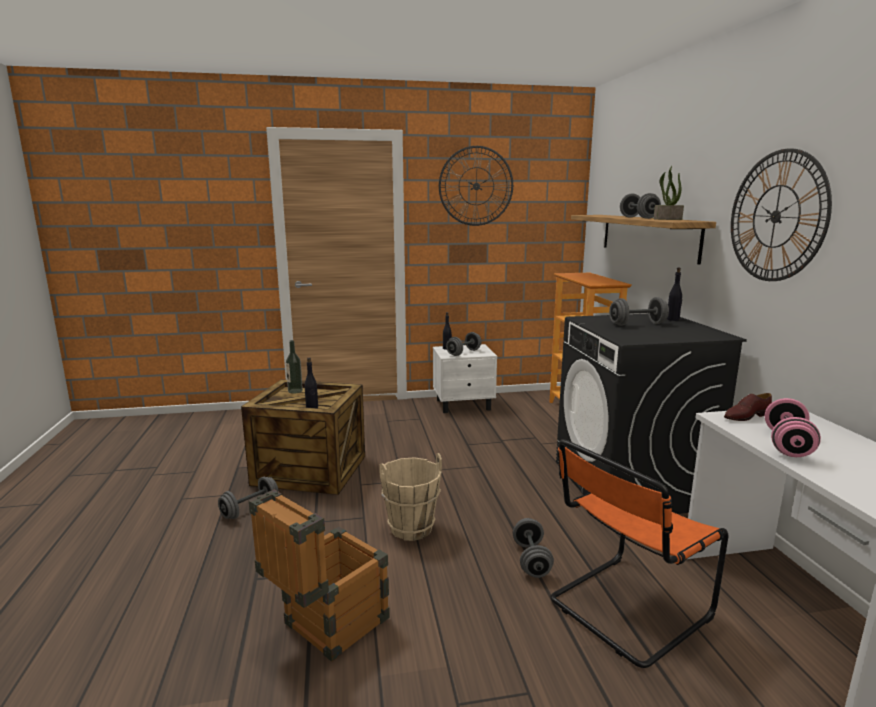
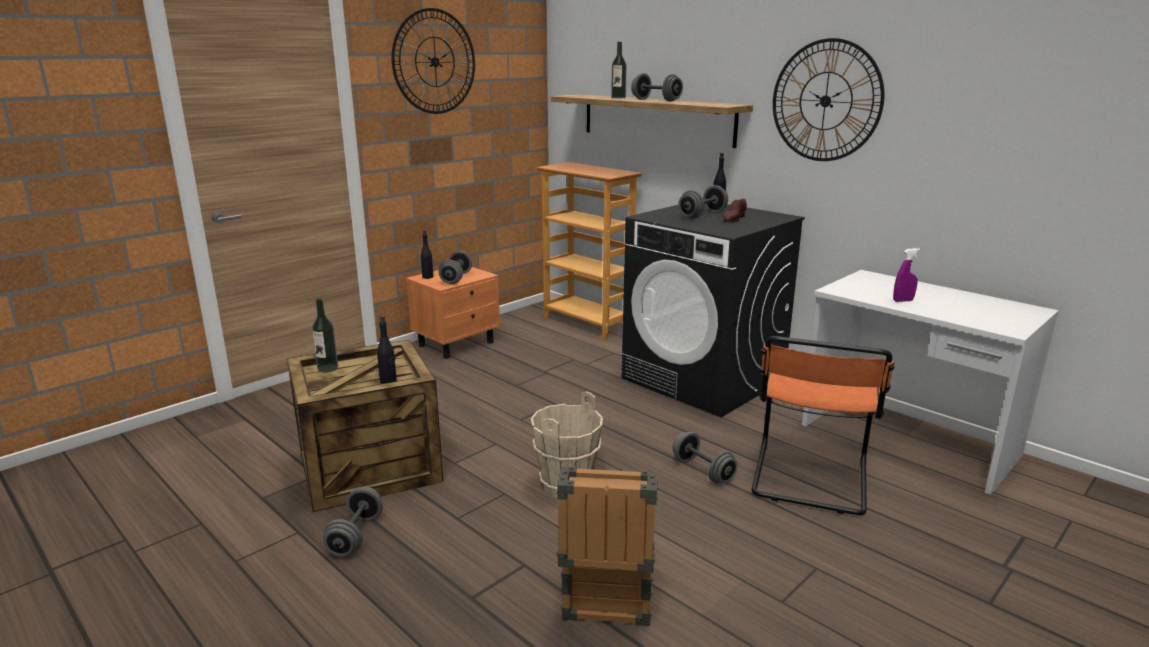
camera: 35 degrees left, 5 degrees up
white nightstand [433,344,497,413] -> orange nightstand [406,267,500,359]
potted plant [654,166,684,220] -> none
brown shoe [724,393,772,421] -> brown shoe moved to [723,199,747,222]
pink dumbbell [765,398,821,457] -> purple spray bottle [893,248,920,302]
none -> bottle [611,42,627,99]

